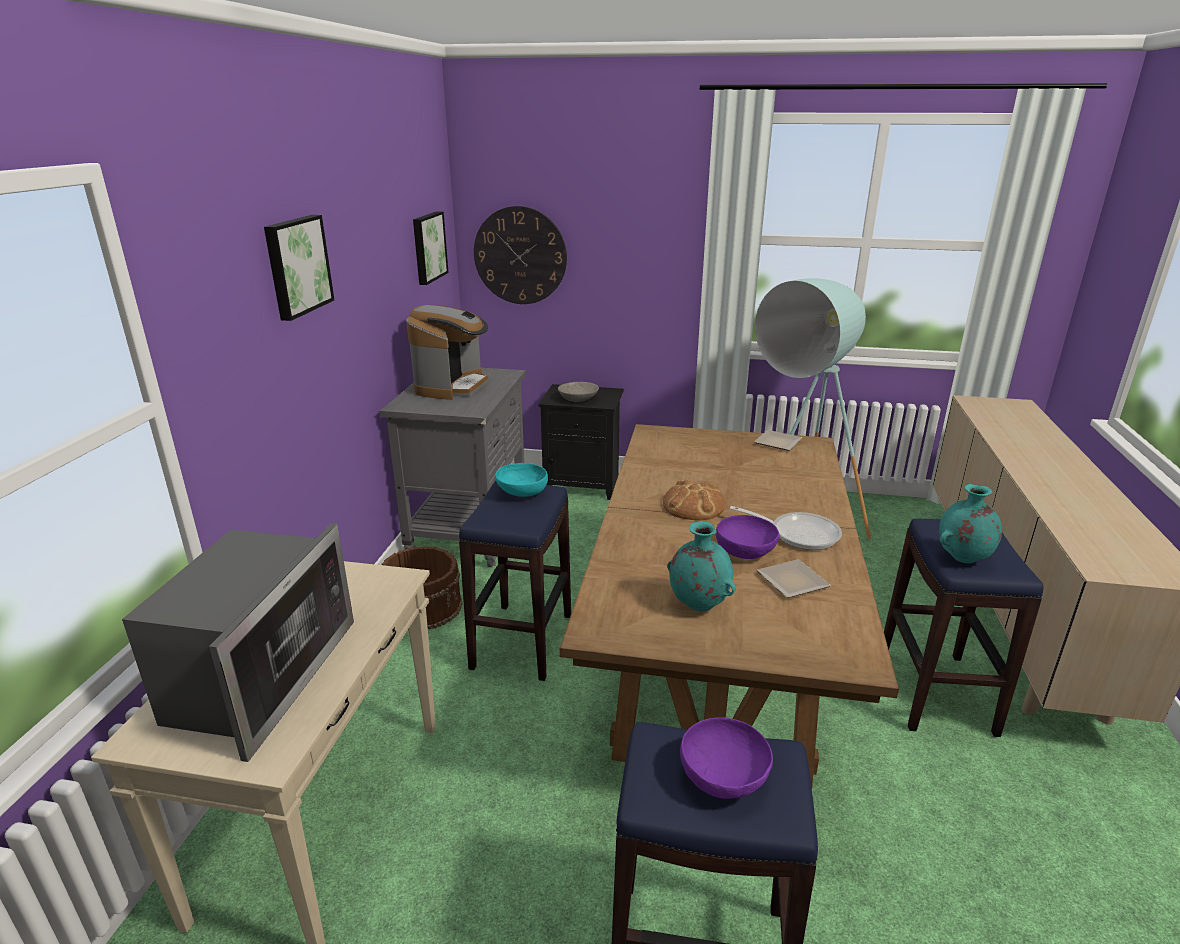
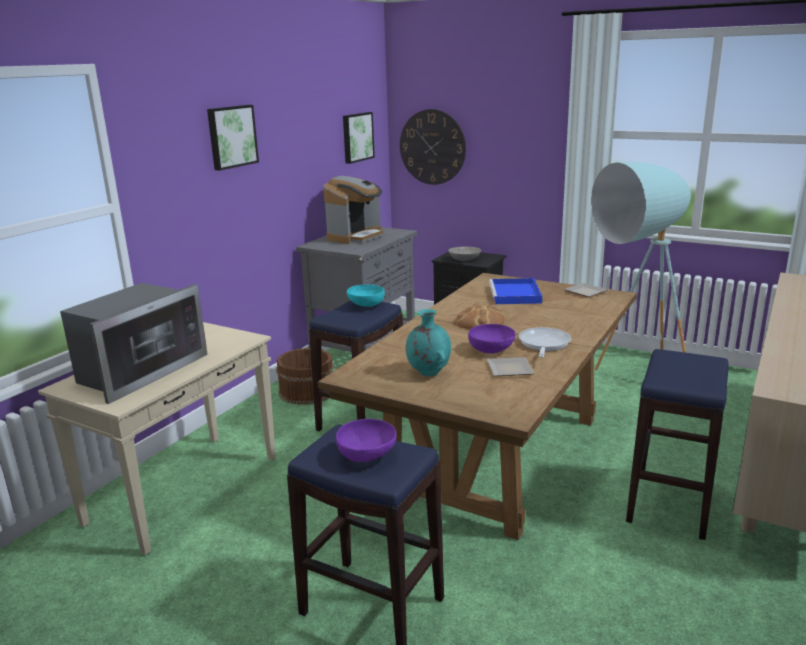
camera: 20 degrees right, 5 degrees down
frying pan [730,506,842,550] -> frying pan turned 120 degrees counterclockwise [519,327,571,358]
turquoise vase [939,484,1002,563] -> none
none -> blue tray [489,278,542,304]

